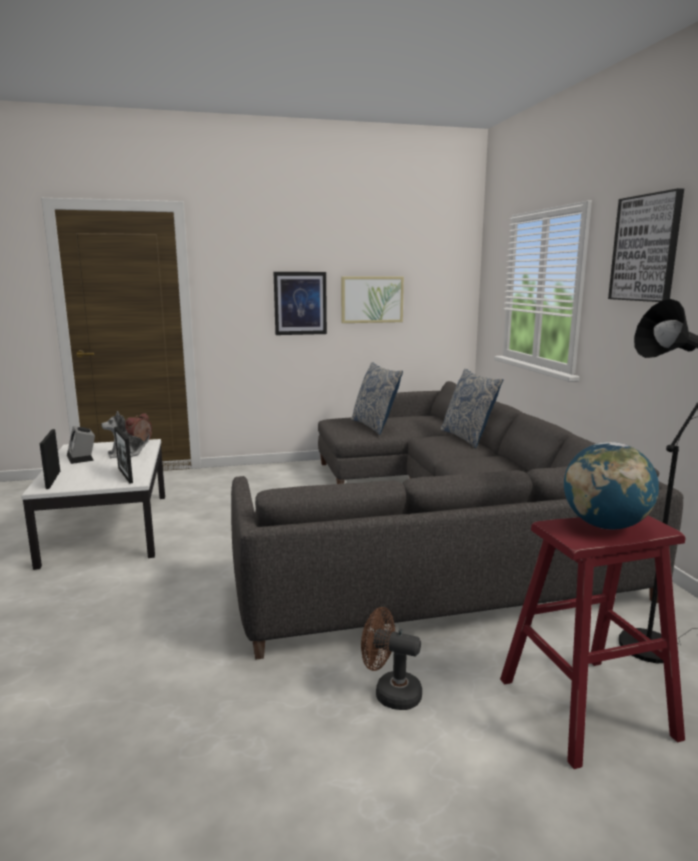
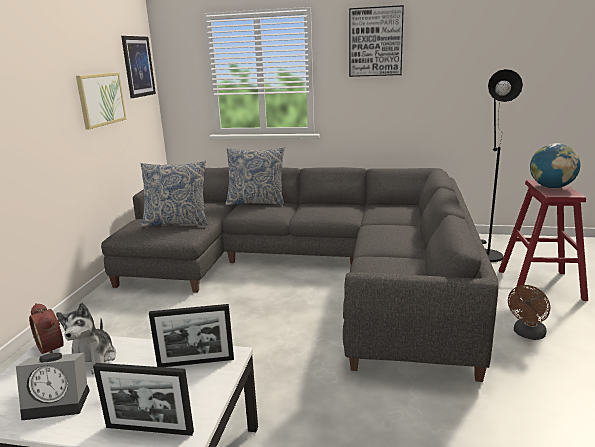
camera: 65 degrees left, 5 degrees up
picture [274,272,327,335] -> picture moved to [121,36,156,98]

